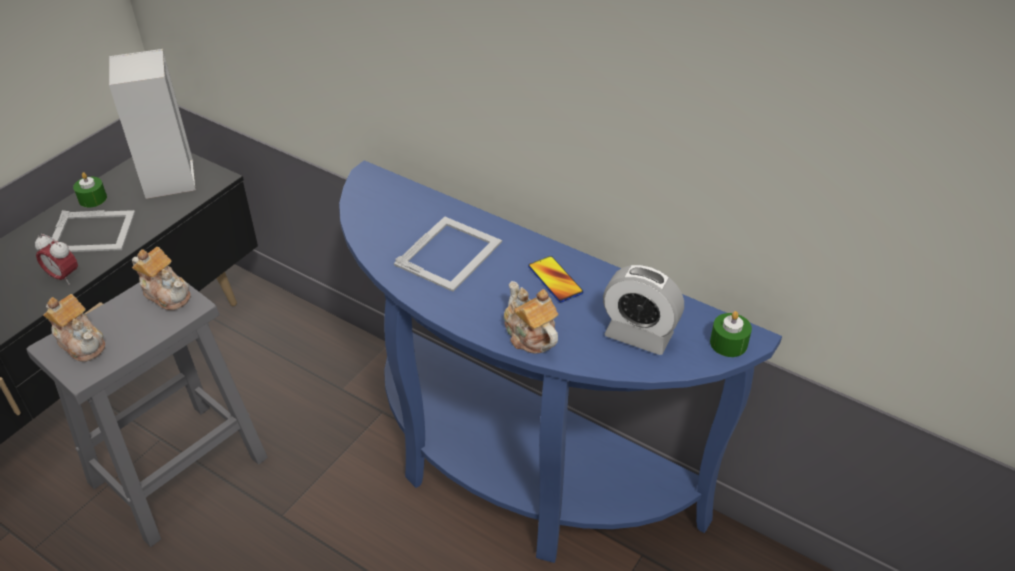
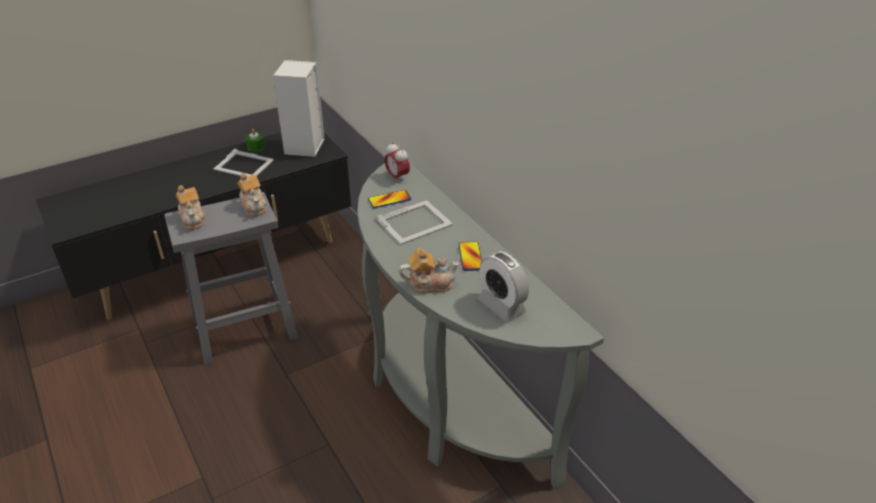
camera: 25 degrees right, 5 degrees down
alarm clock [35,234,78,285] -> alarm clock moved to [385,142,410,183]
blue console table [339,160,782,563] -> grey console table [357,163,604,489]
teapot [504,281,559,354] -> teapot turned 90 degrees clockwise [399,248,460,293]
green candle [710,311,752,357] -> none
none -> phone [368,190,411,208]

